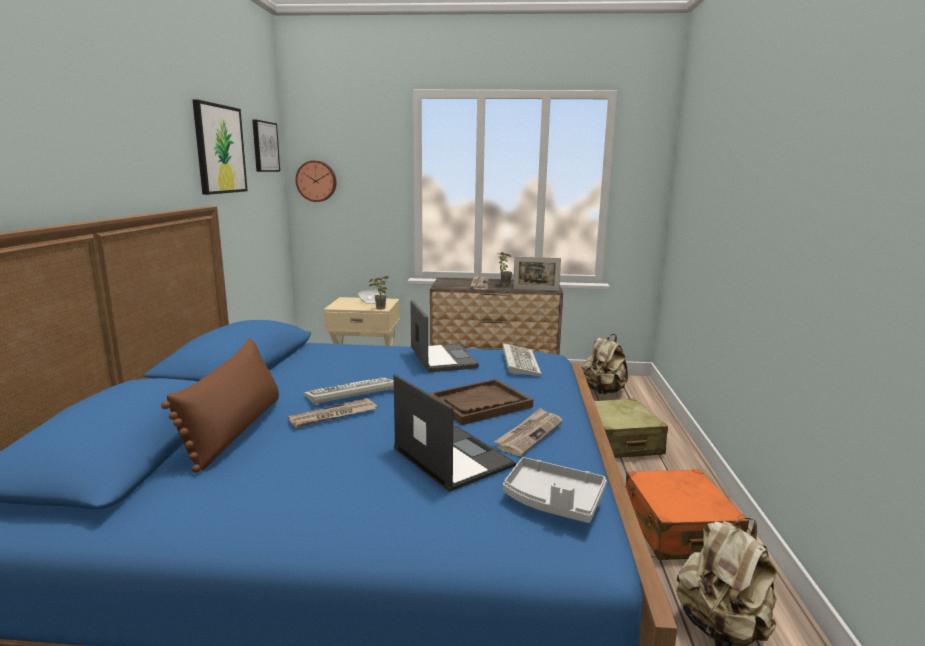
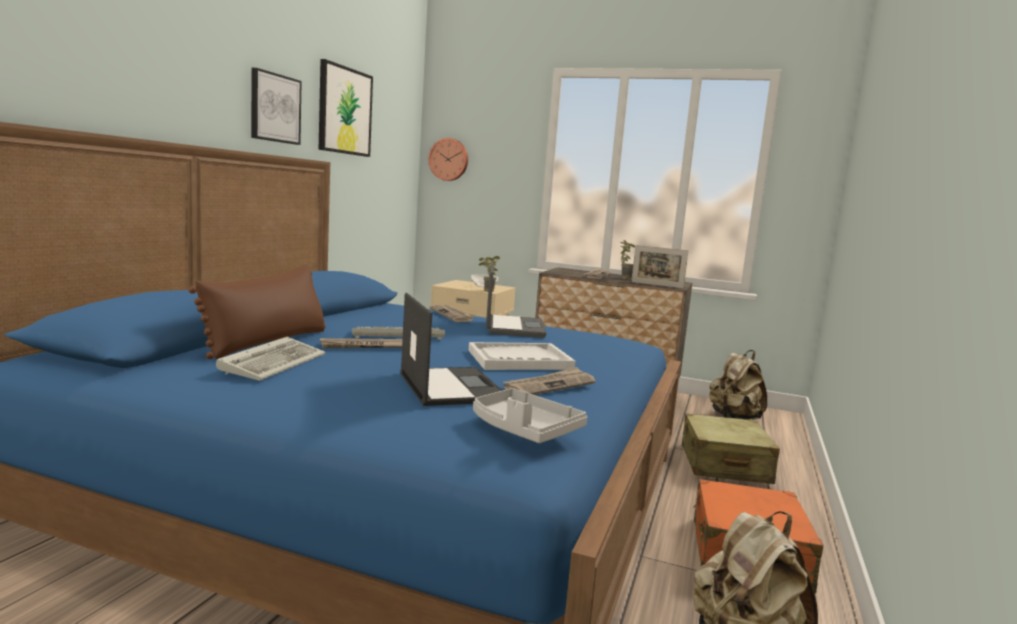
camera: 15 degrees right, 5 degrees down
picture [252,120,280,172] -> picture moved to [251,68,302,145]
brown tray [429,379,533,425] -> white tray [468,342,575,370]
keyboard [502,343,542,376] -> keyboard moved to [216,337,326,381]
none -> newspaper [429,305,476,322]

